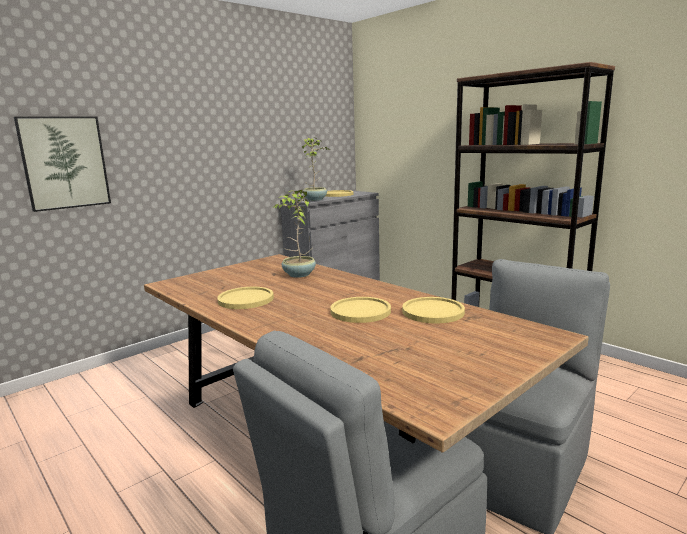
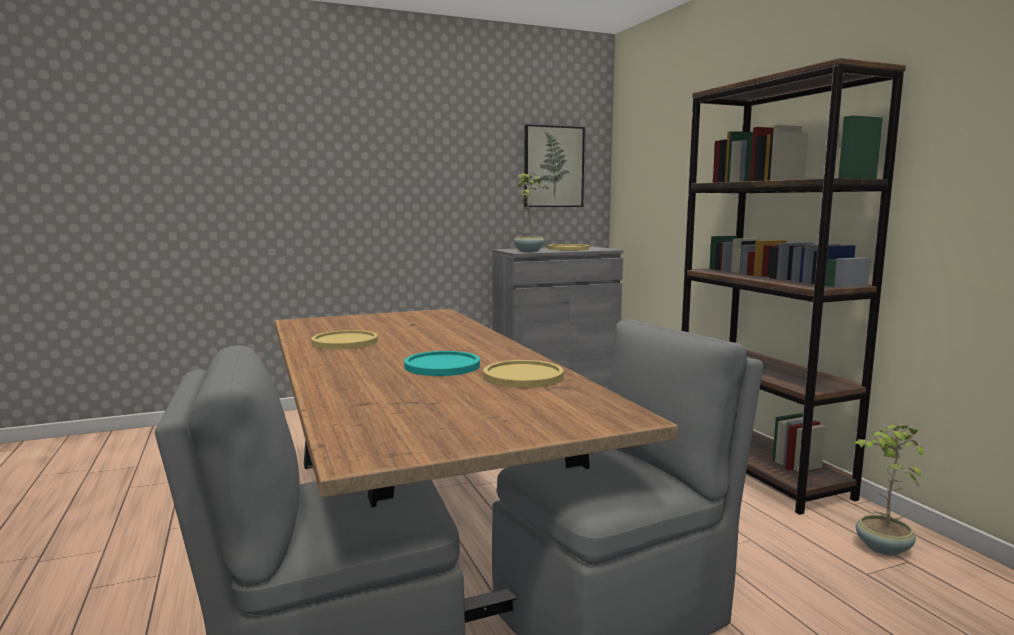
camera: 20 degrees right, 5 degrees down
picture [14,116,111,212] -> picture moved to [524,125,585,207]
potted plant [273,190,316,278] -> potted plant moved to [853,425,924,556]
yellow plate [330,297,391,323] -> turquoise plate [404,351,480,376]

